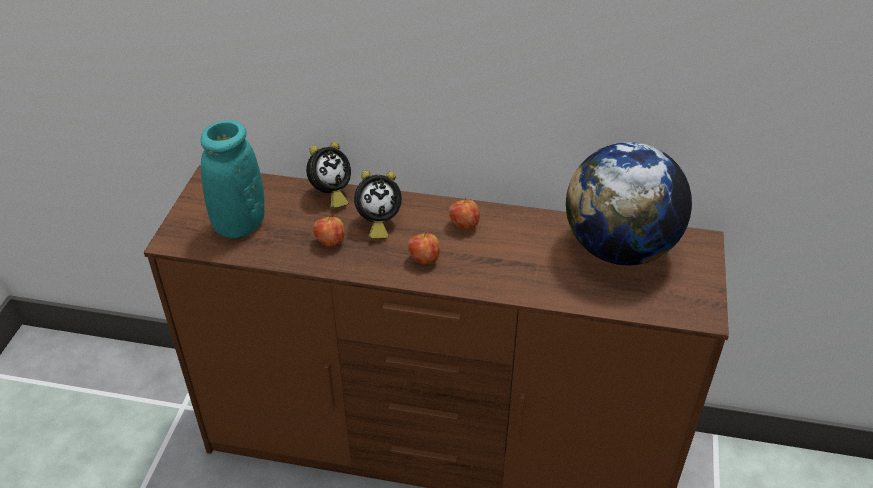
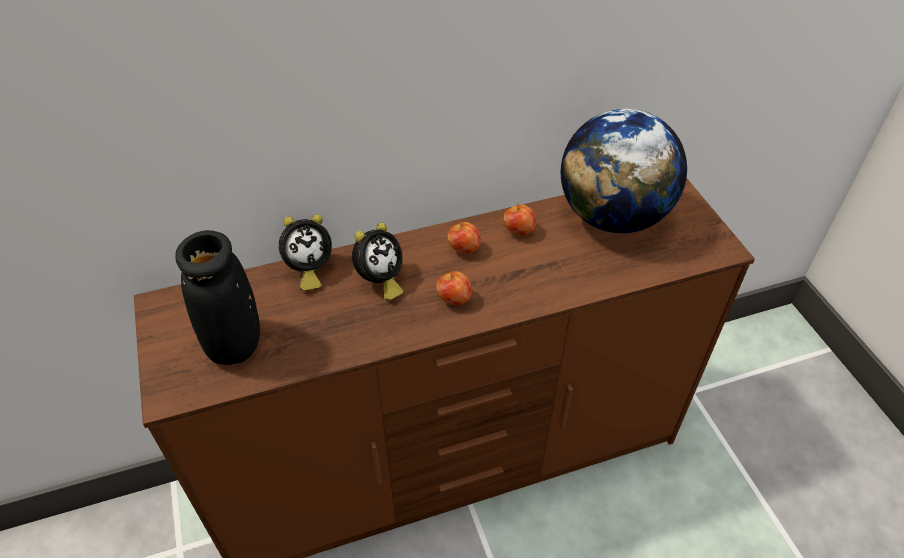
camera: 30 degrees left, 5 degrees up
turquoise vase [201,120,265,238] -> black vase [175,230,260,365]
alarm clock [306,142,351,209] -> alarm clock turned 45 degrees clockwise [279,214,332,291]
apple [313,214,345,247] -> apple moved to [503,203,536,236]

